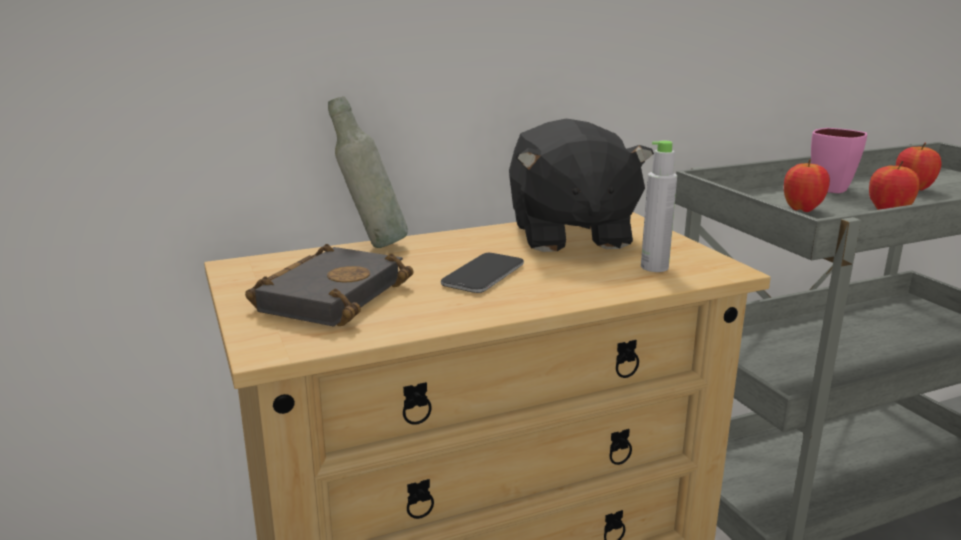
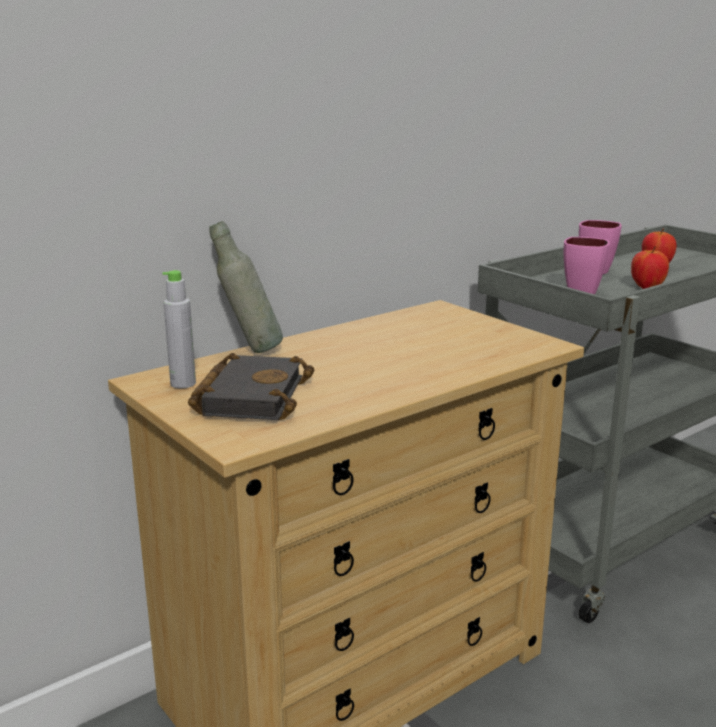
camera: 15 degrees left, 0 degrees up
phone [441,253,524,293] -> none
black plush toy [509,119,654,252] -> none
grey bottle [641,141,677,272] -> grey bottle moved to [163,270,196,388]
apple [784,159,830,212] -> pink mug [564,237,610,294]

